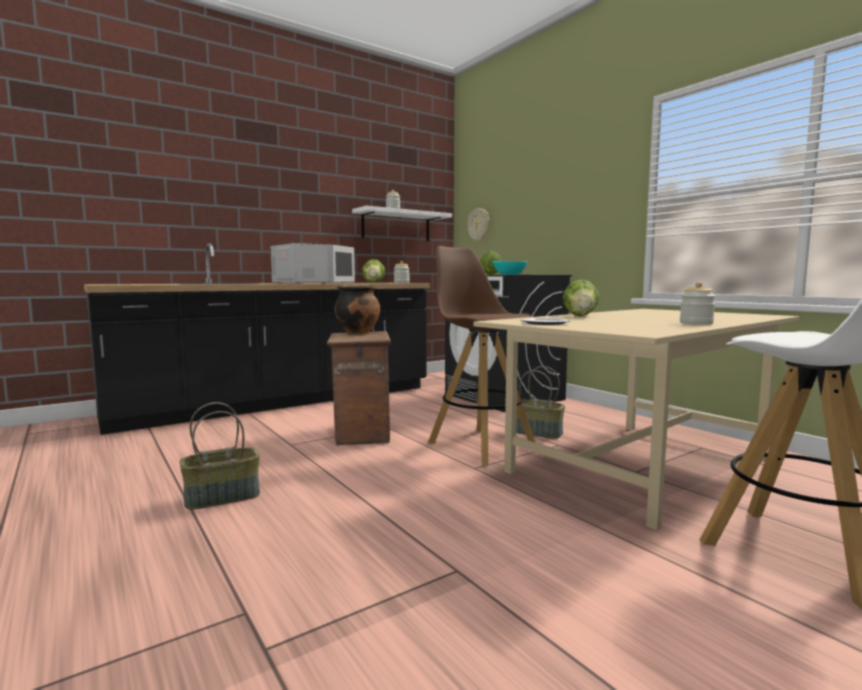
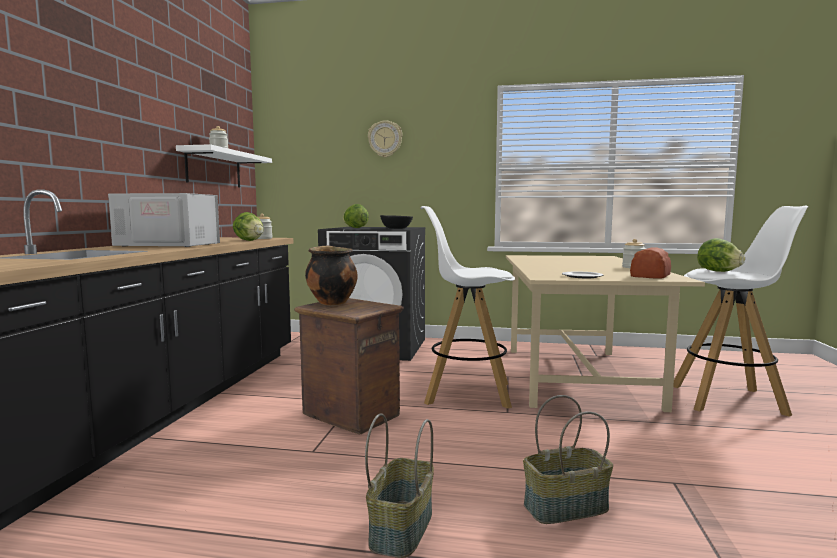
camera: 45 degrees left, 0 degrees up
brown stool [428,246,535,466] -> white stool [421,206,516,409]
wall clock [467,208,489,242] -> wall clock moved to [368,120,403,158]
turquoise bowl [493,261,527,275] -> black bowl [380,215,413,229]
basket [516,366,565,439] -> basket moved to [523,395,613,524]
lettuce [562,279,599,316] -> lettuce moved to [697,238,745,272]
none -> bread [630,247,671,279]

